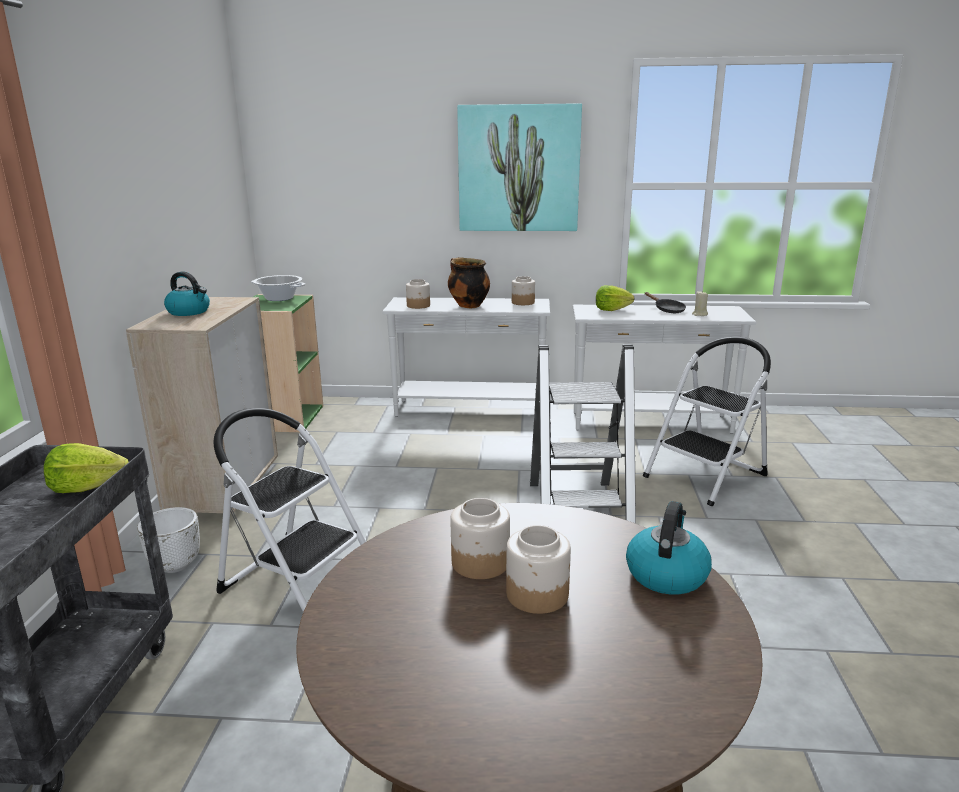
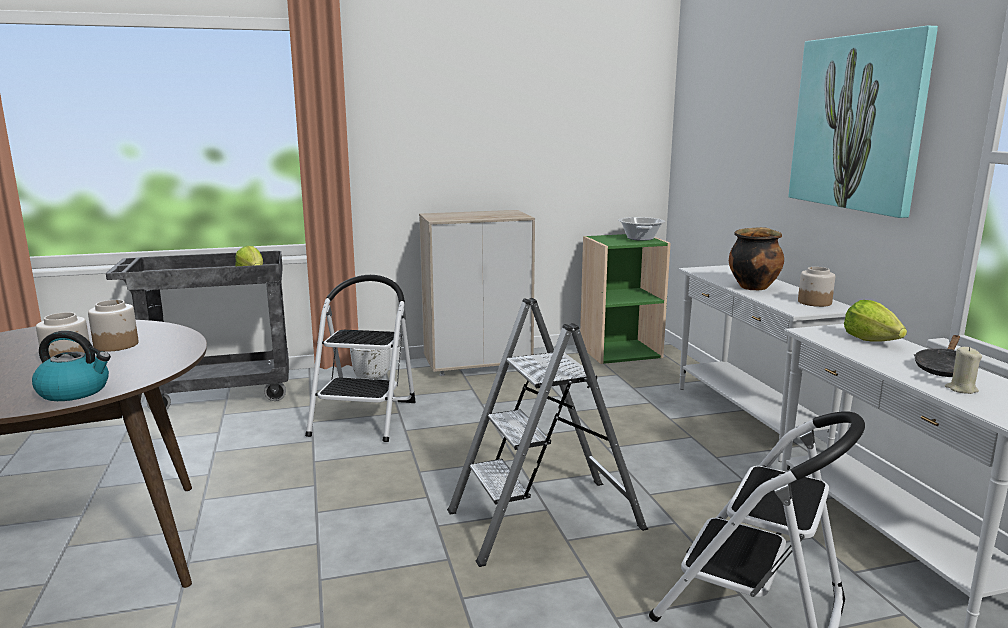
camera: 70 degrees right, 5 degrees down
kettle [164,272,210,316] -> none
jar [406,279,430,309] -> none

